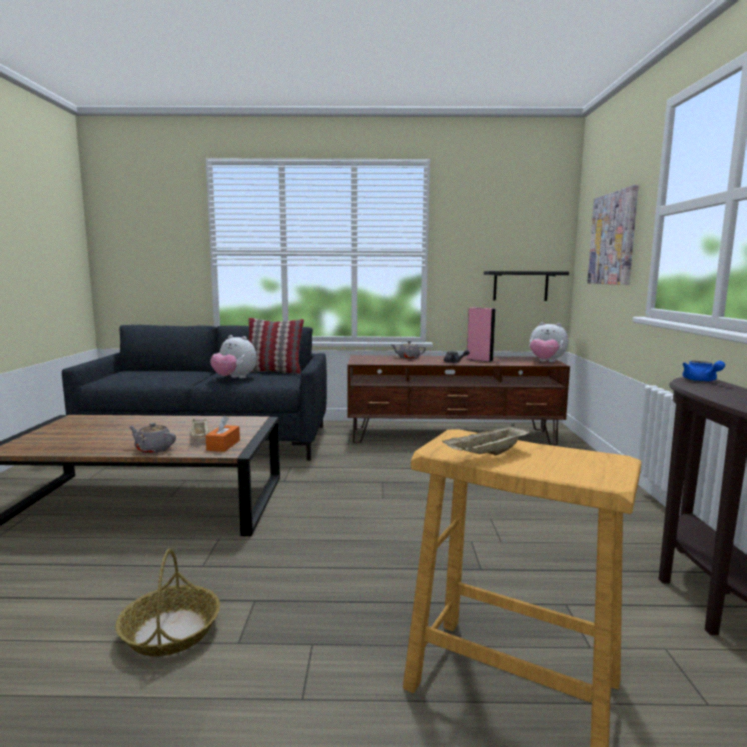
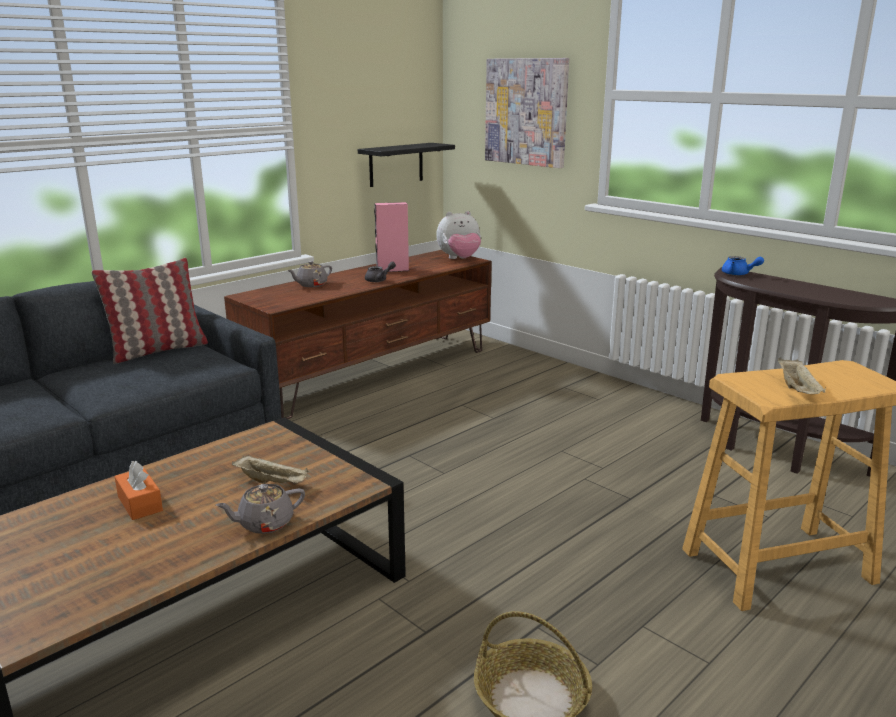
camera: 45 degrees left, 10 degrees up
orange tissue box [206,416,240,452] -> orange tissue box moved to [114,461,163,520]
plush toy [210,335,257,379] -> none

